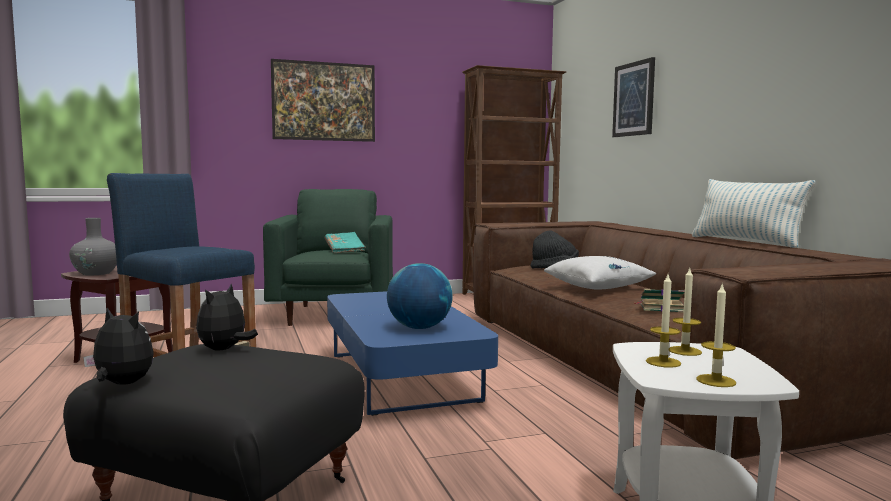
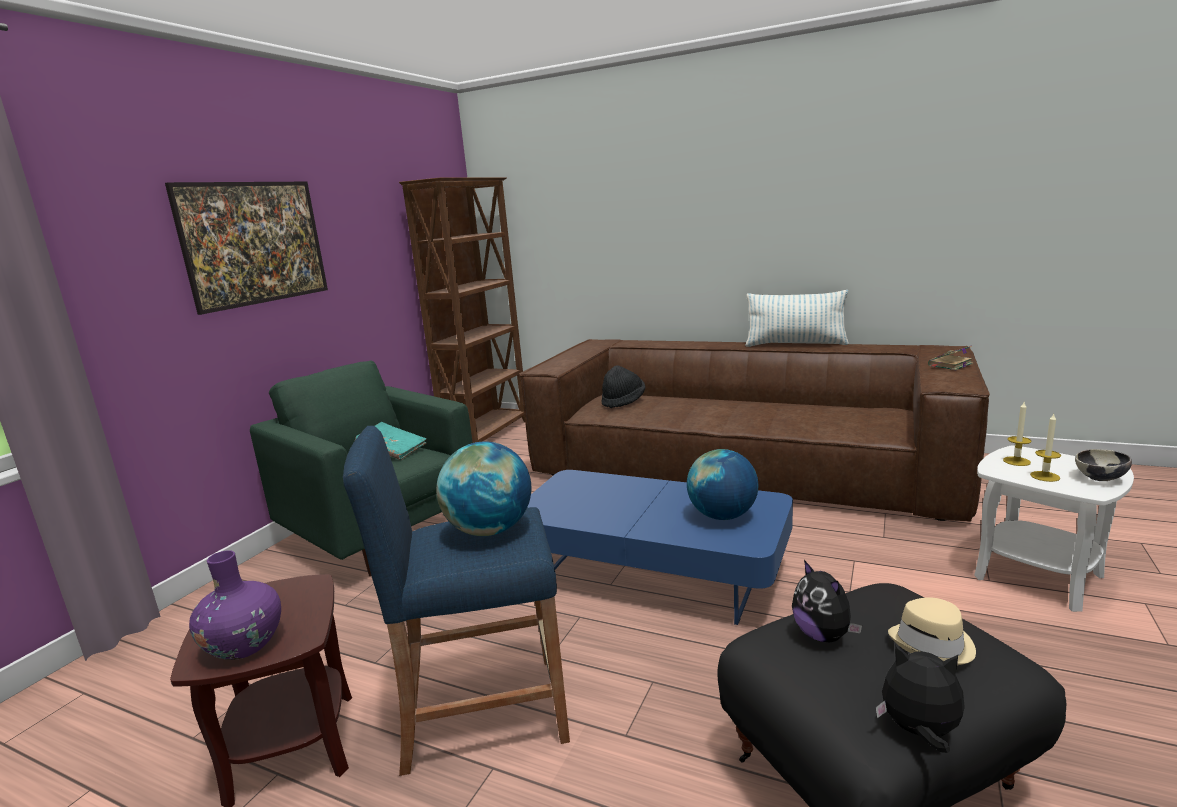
camera: 45 degrees left, 10 degrees up
grey vase [69,218,117,275] -> purple vase [189,550,281,660]
plush toy [83,307,154,385] -> plush toy turned 45 degrees clockwise [876,645,965,753]
grey pillow [544,256,656,289] -> none
picture [612,57,655,137] -> none
book [635,289,685,313] -> book moved to [928,345,973,370]
candle [696,285,736,387] -> bowl [1075,449,1132,481]
none -> globe [436,441,531,536]
none -> beige hat [888,597,976,665]

